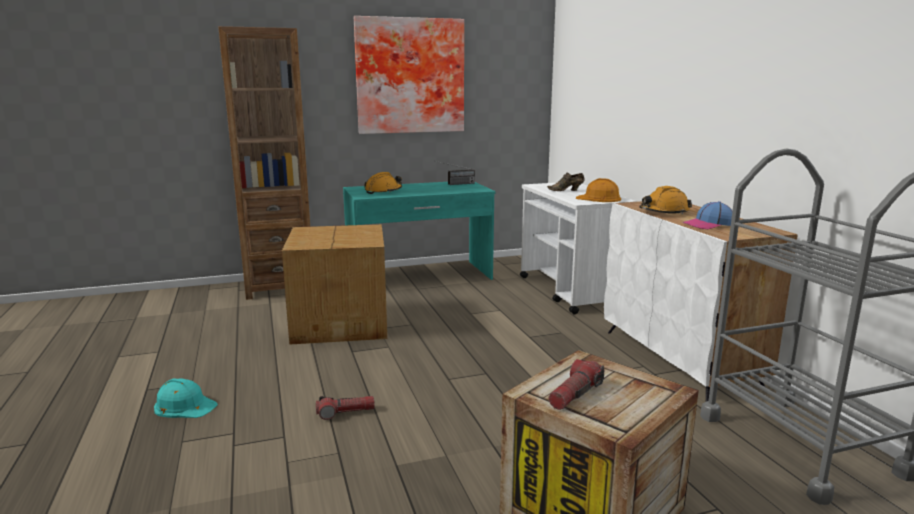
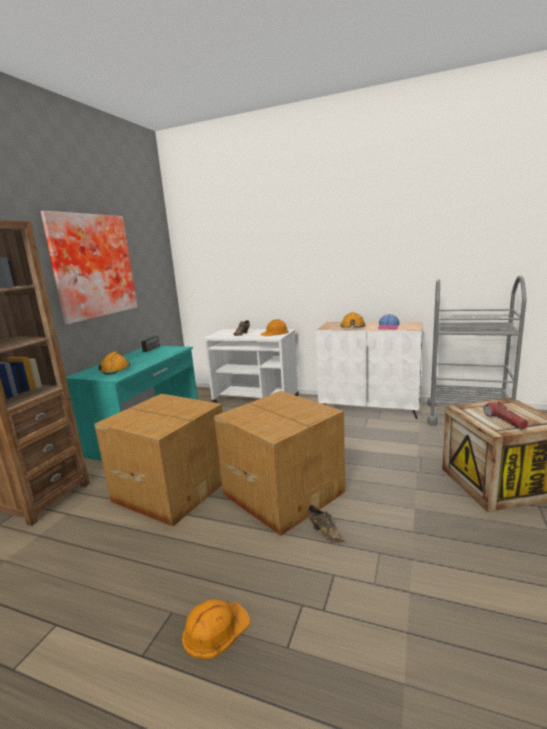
camera: 50 degrees left, 0 degrees up
turquoise hard hat [154,378,218,418] -> orange hard hat [182,599,251,659]
flashlight [316,396,375,420] -> brown shoe [307,505,344,543]
none -> cardboard box [214,391,346,536]

